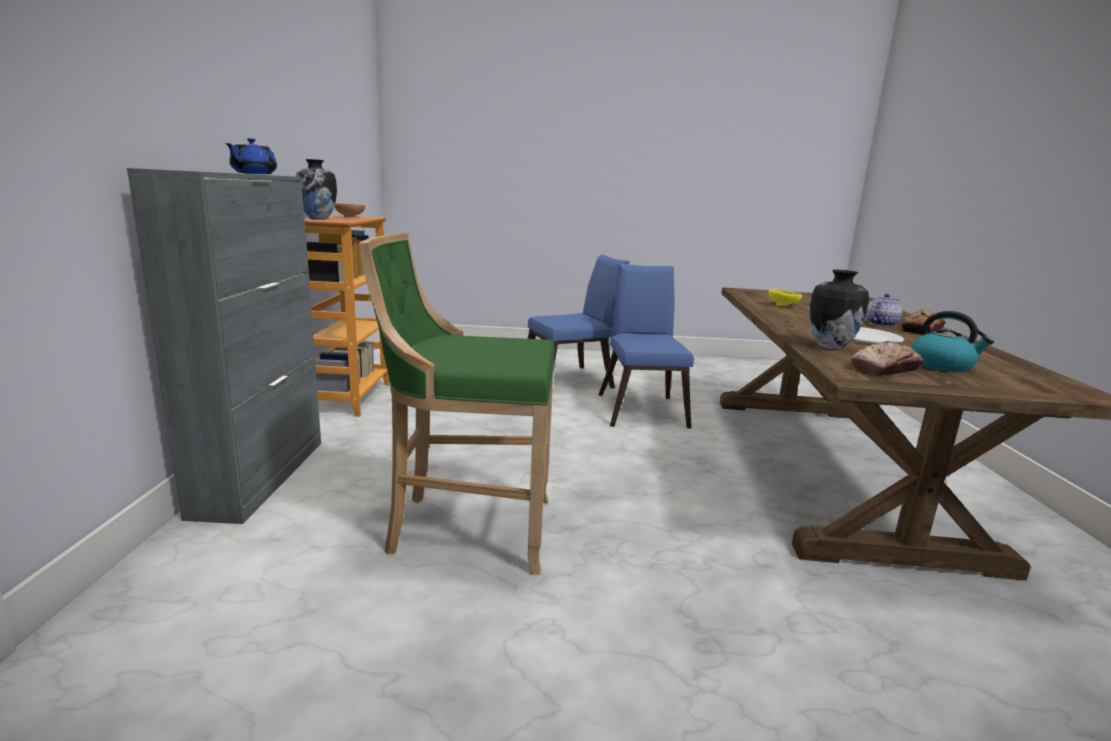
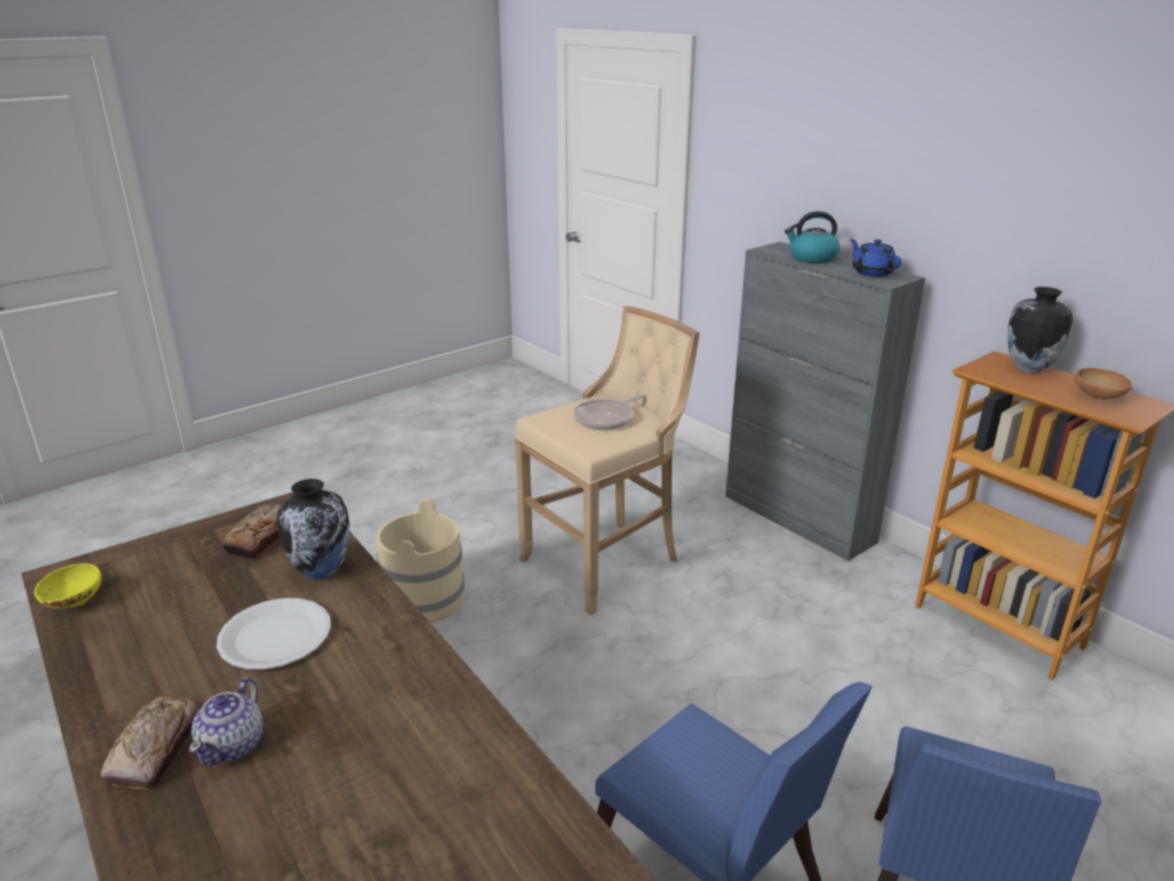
camera: 140 degrees right, 10 degrees up
green stool [359,233,555,575] -> beige stool [515,306,700,616]
yellow bowl [769,289,802,306] -> yellow bowl moved to [34,563,102,609]
kettle [911,311,994,372] -> kettle moved to [784,211,840,263]
none -> beige bucket [376,499,465,623]
none -> frying pan [573,393,647,430]

